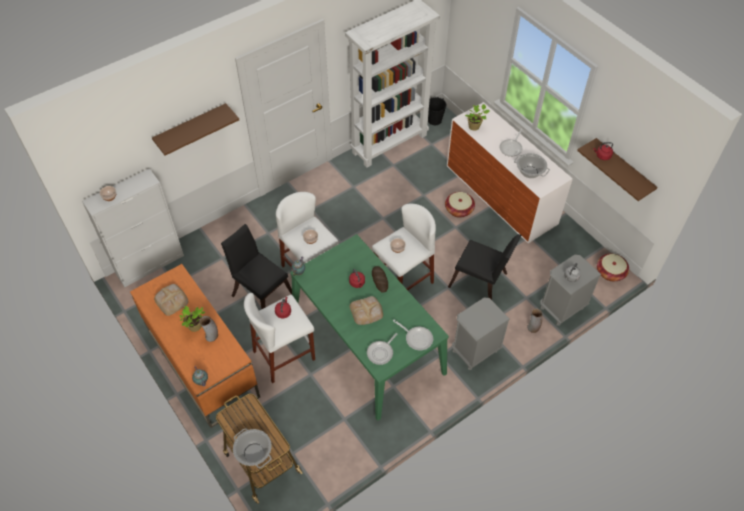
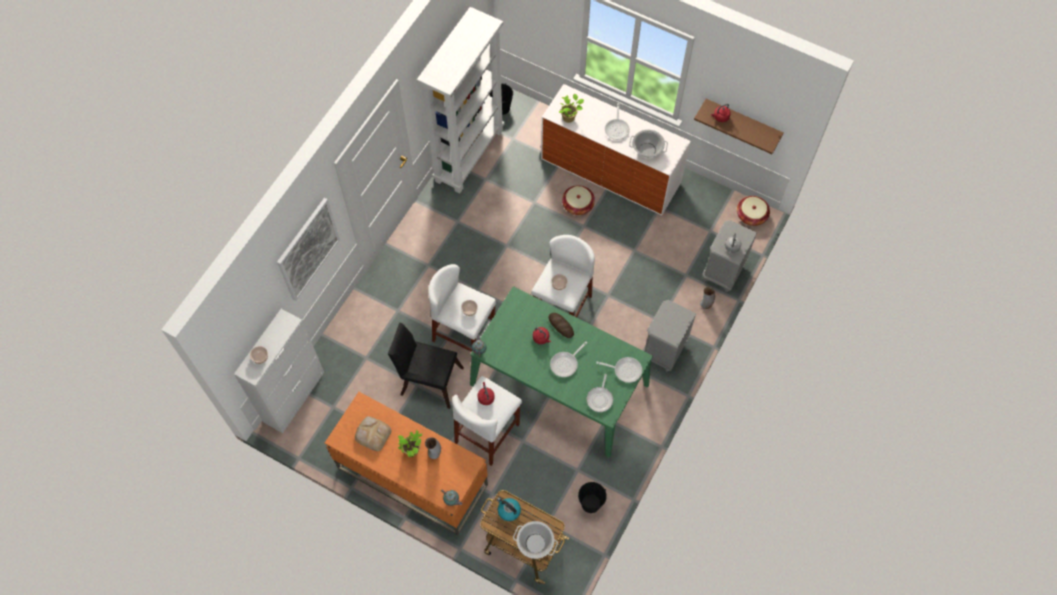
camera: 25 degrees left, 10 degrees up
brown shelf [152,103,239,155] -> picture [277,198,340,301]
bread [349,296,383,325] -> frying pan [550,342,587,377]
black chair [448,234,521,300] -> none
none -> kettle [497,497,521,521]
none -> black bucket [578,482,607,513]

